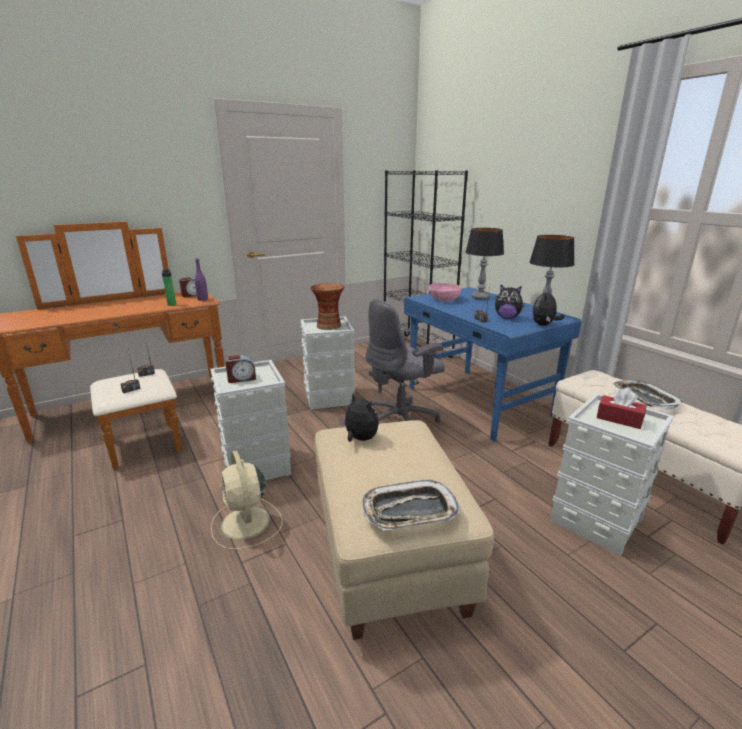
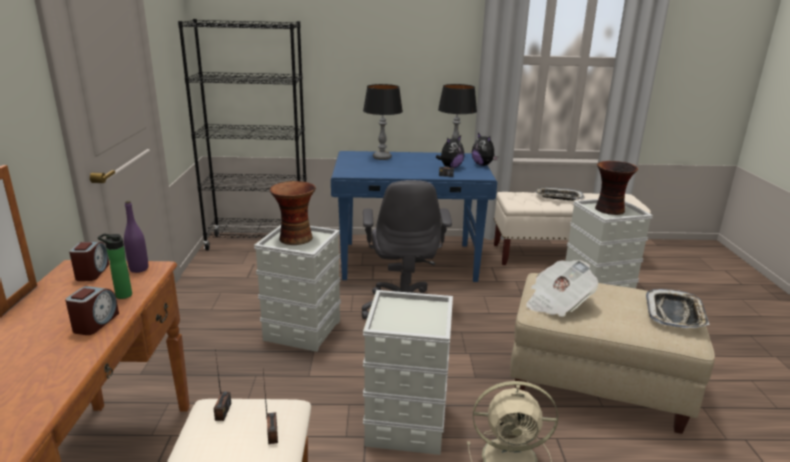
camera: 60 degrees left, 0 degrees up
alarm clock [225,355,256,383] -> alarm clock moved to [65,286,119,335]
plush toy [339,393,379,442] -> newspaper [526,260,598,317]
pink bowl [429,283,461,301] -> none
red tissue box [596,388,647,429] -> vase [595,161,638,215]

